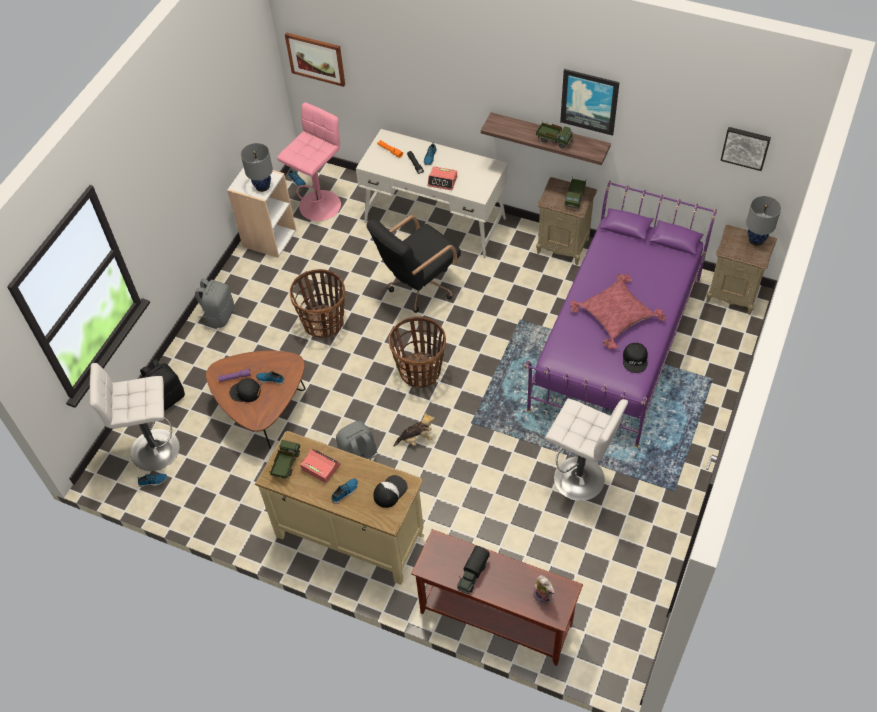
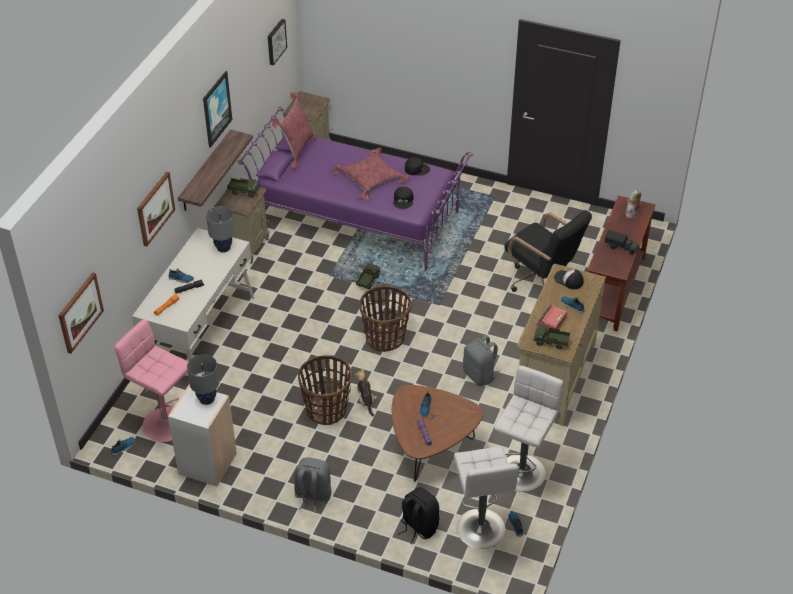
camera: 95 degrees left, 10 degrees down
black cap [230,378,261,402] -> black cap moved to [393,187,413,209]
black office chair [366,215,461,313] -> black office chair moved to [504,210,592,292]
plush toy [393,412,435,447] -> plush toy moved to [355,368,377,417]
alarm clock [427,166,457,190] -> none
toy truck [536,123,574,148] -> toy truck moved to [356,263,381,289]
white stool [545,399,628,501] -> white stool moved to [494,366,564,492]
grey table lamp [746,196,781,246] -> grey table lamp moved to [206,206,235,253]
none -> picture [137,172,175,247]
none -> red pillow [272,92,316,169]

